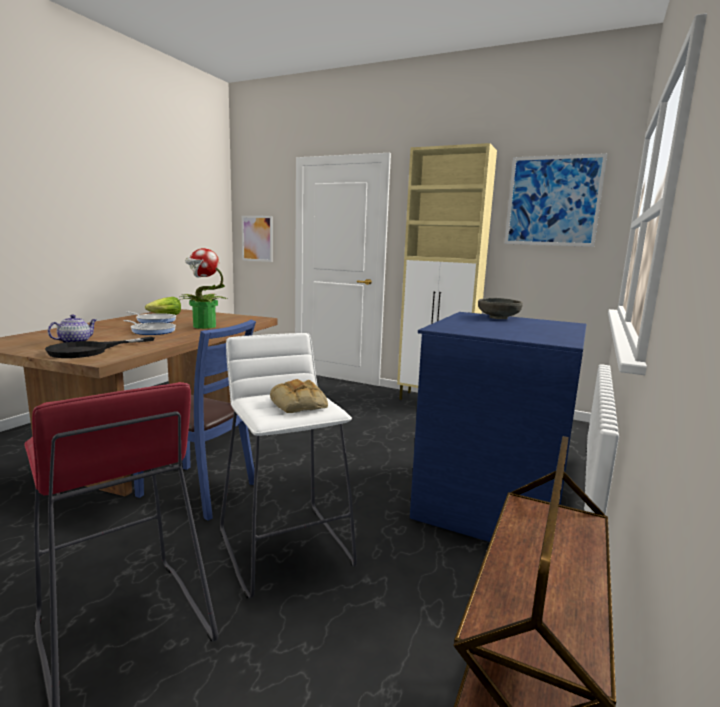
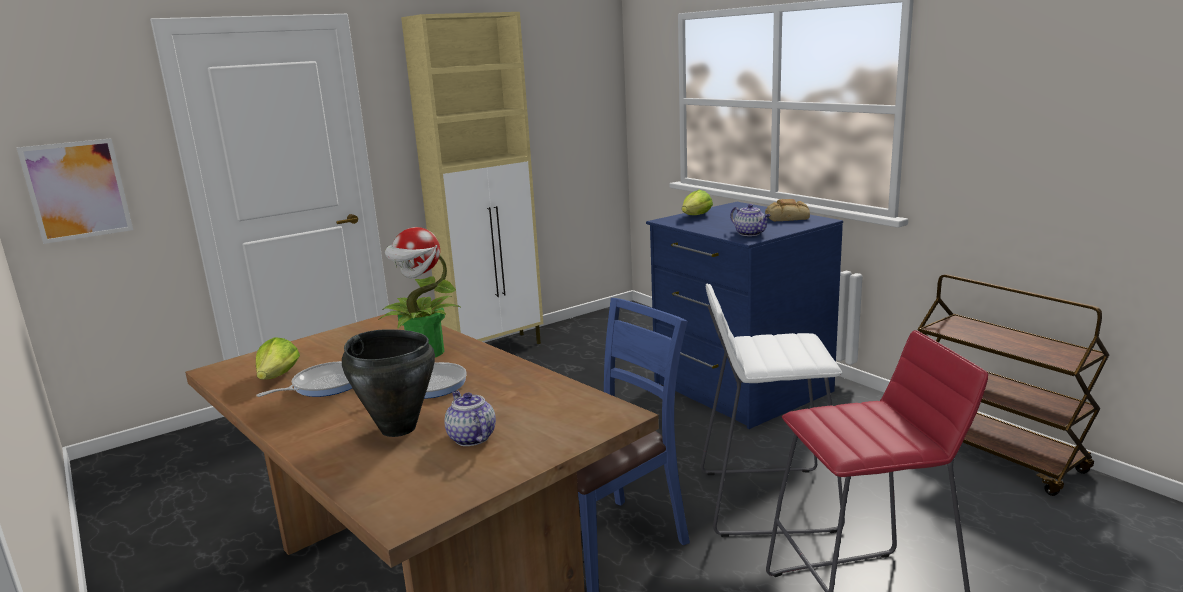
camera: 60 degrees left, 5 degrees up
black frying pan [45,337,154,358] -> none
bread [270,379,328,413] -> bread moved to [765,199,810,221]
grey bowl [478,298,523,319] -> lettuce [682,190,713,215]
picture [504,153,608,247] -> none
none -> black cooking pot [342,329,435,437]
none -> teapot [730,204,771,236]

